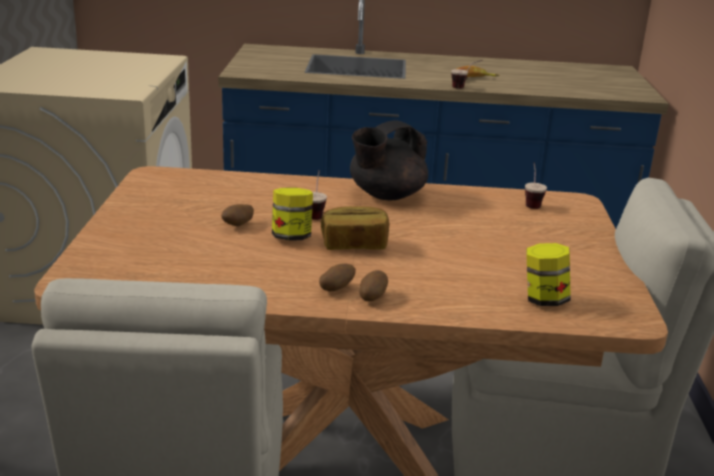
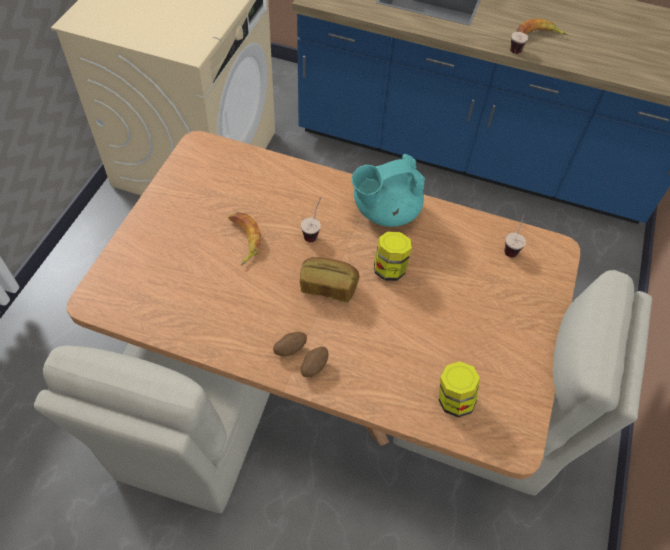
camera: 15 degrees right, 30 degrees up
potato [221,204,254,226] -> banana [228,212,261,265]
jar [272,188,313,241] -> jar moved to [374,231,412,281]
black teapot [350,120,428,201] -> turquoise teapot [352,154,425,227]

